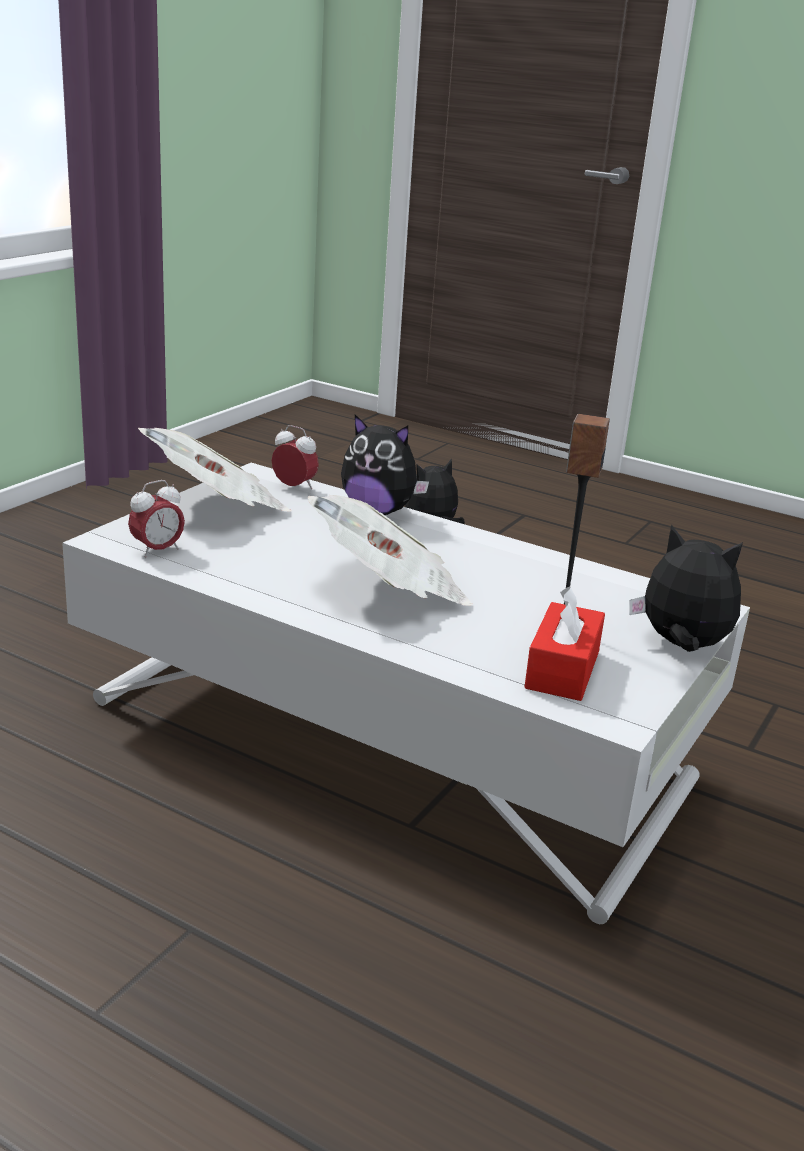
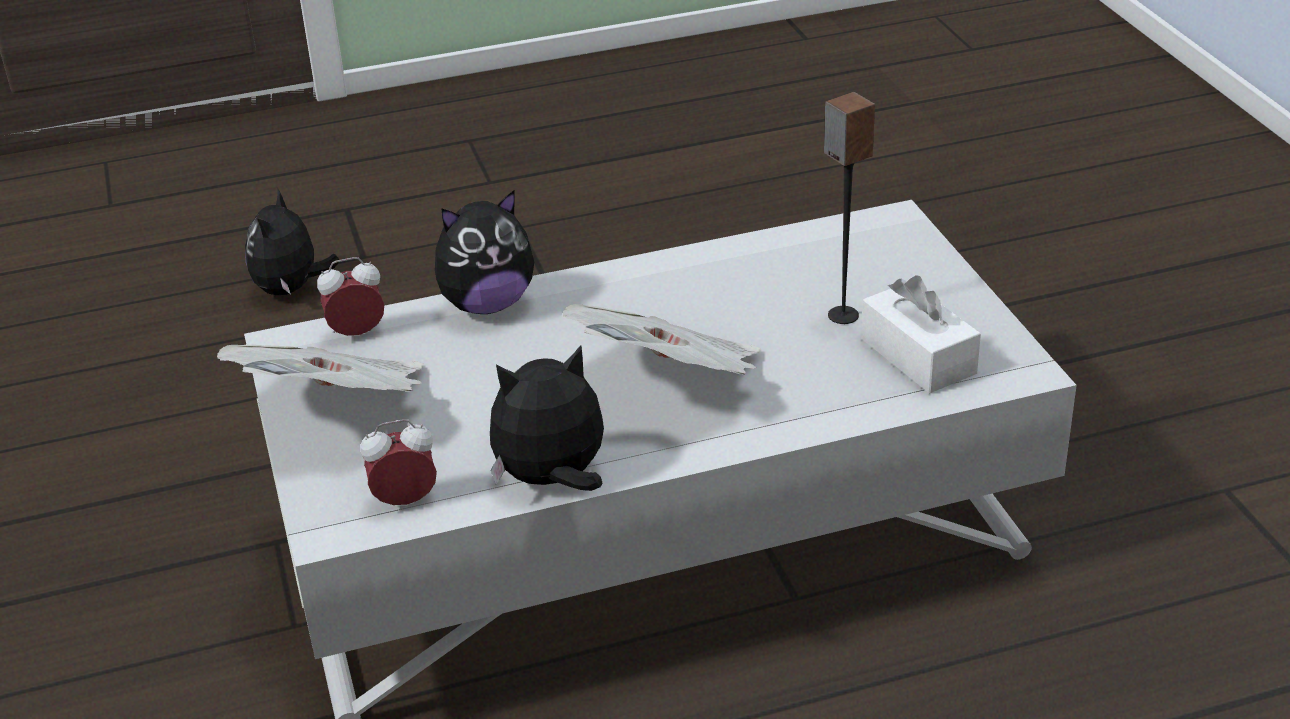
camera: 45 degrees left, 10 degrees up
alarm clock [128,480,185,558] -> alarm clock turned 105 degrees counterclockwise [361,419,437,505]
red tissue box [524,587,605,701] -> white tissue box [861,275,981,393]
plush toy [629,524,743,652] -> plush toy moved to [490,345,604,491]

